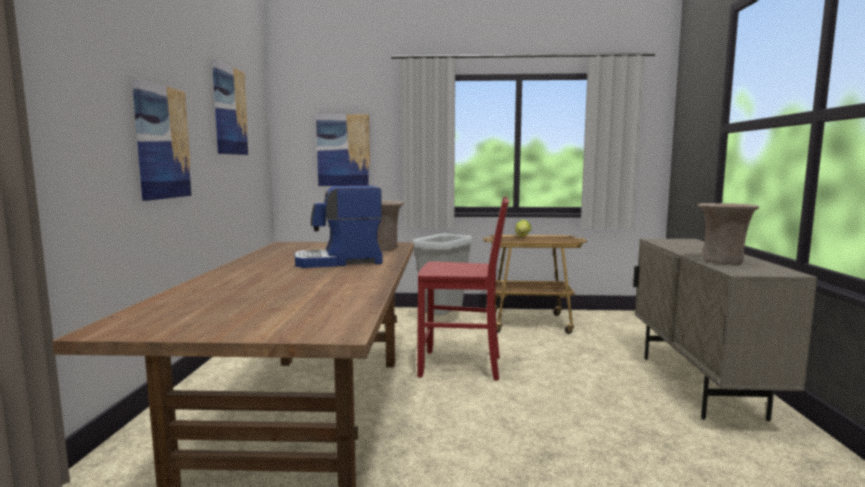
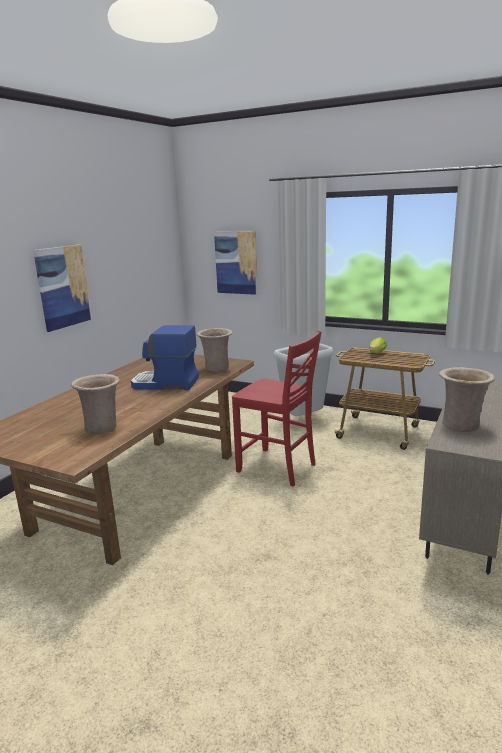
camera: 25 degrees right, 10 degrees up
picture [212,60,249,155] -> none
none -> beige vase [71,374,120,434]

